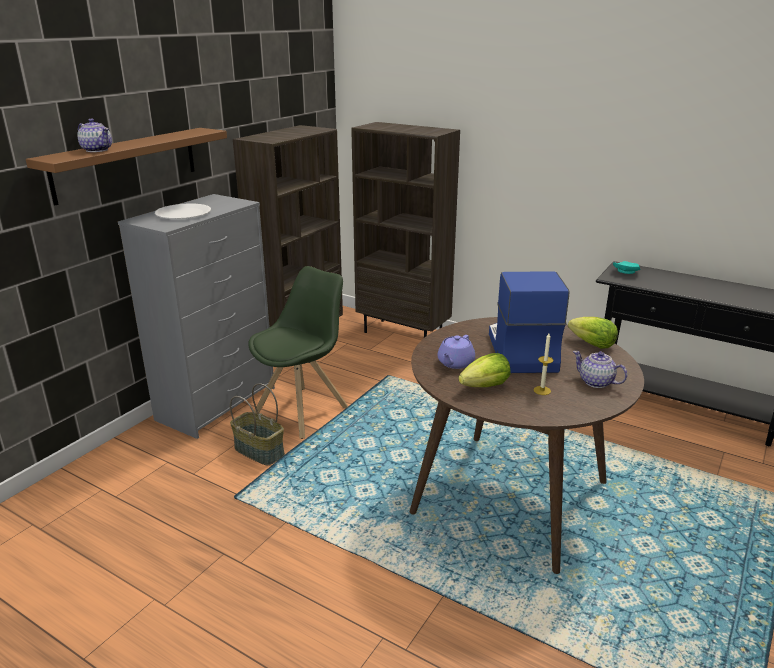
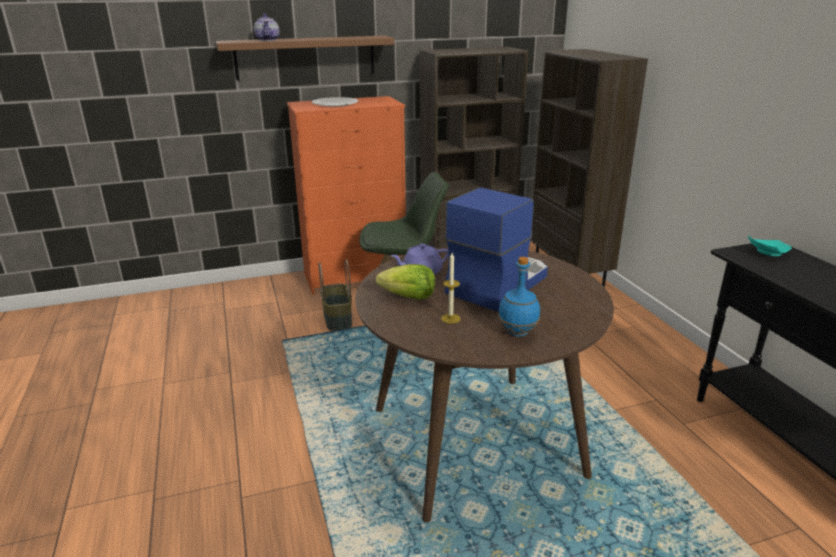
camera: 40 degrees right, 0 degrees up
grey dresser [118,194,275,439] -> orange dresser [287,96,406,295]
lettuce [568,317,618,349] -> none
teapot [573,351,628,388] -> blue bottle [498,257,540,337]

